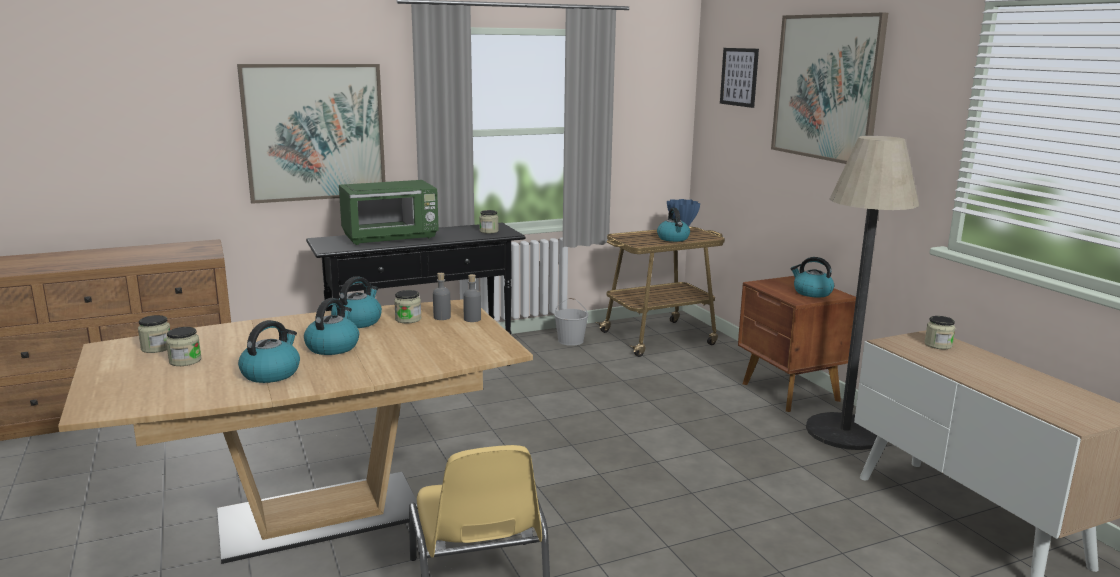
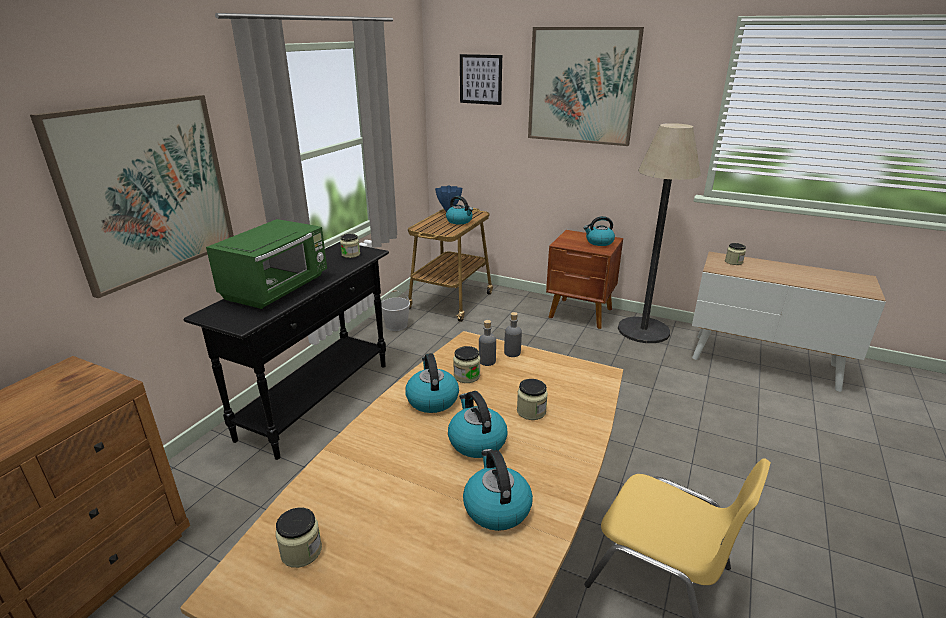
camera: 40 degrees left, 10 degrees up
jar [166,327,202,366] -> jar moved to [517,379,548,420]

